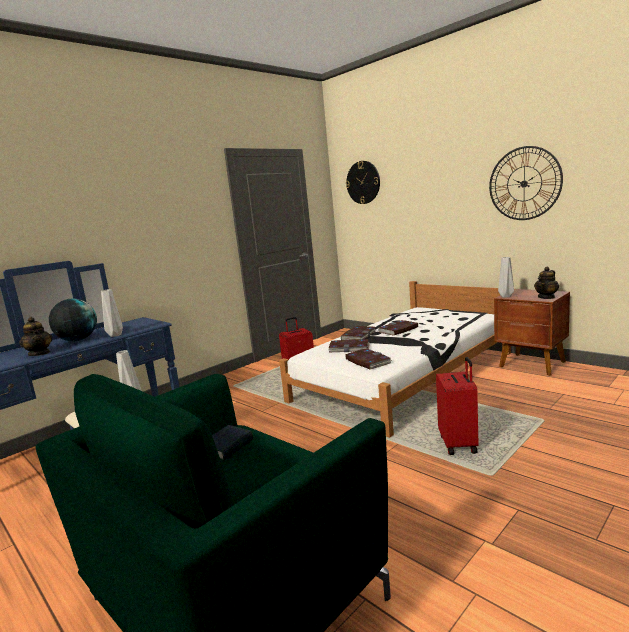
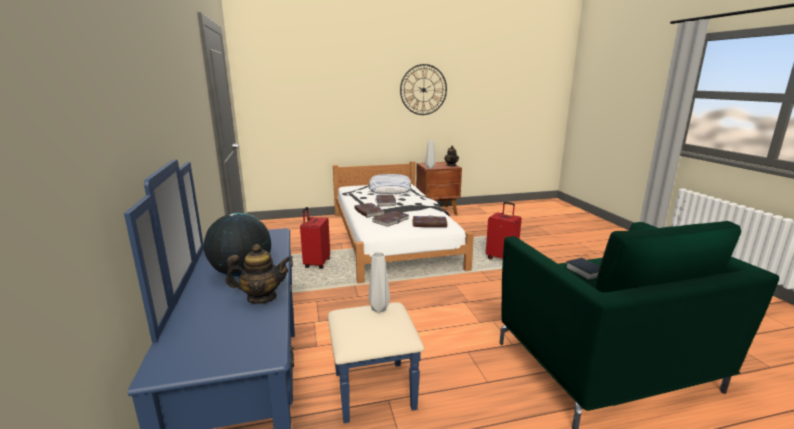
camera: 60 degrees left, 5 degrees up
grey vase [101,289,123,337] -> none
wall clock [346,161,380,204] -> none
none -> pillow [369,174,411,194]

